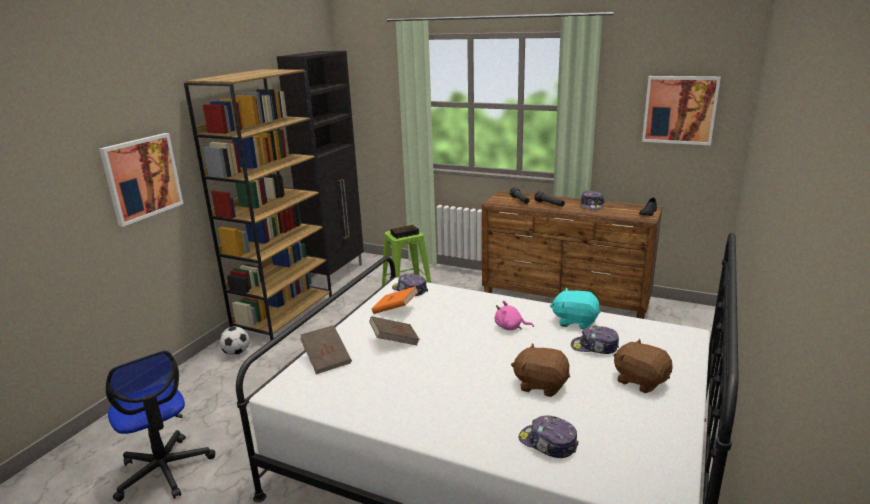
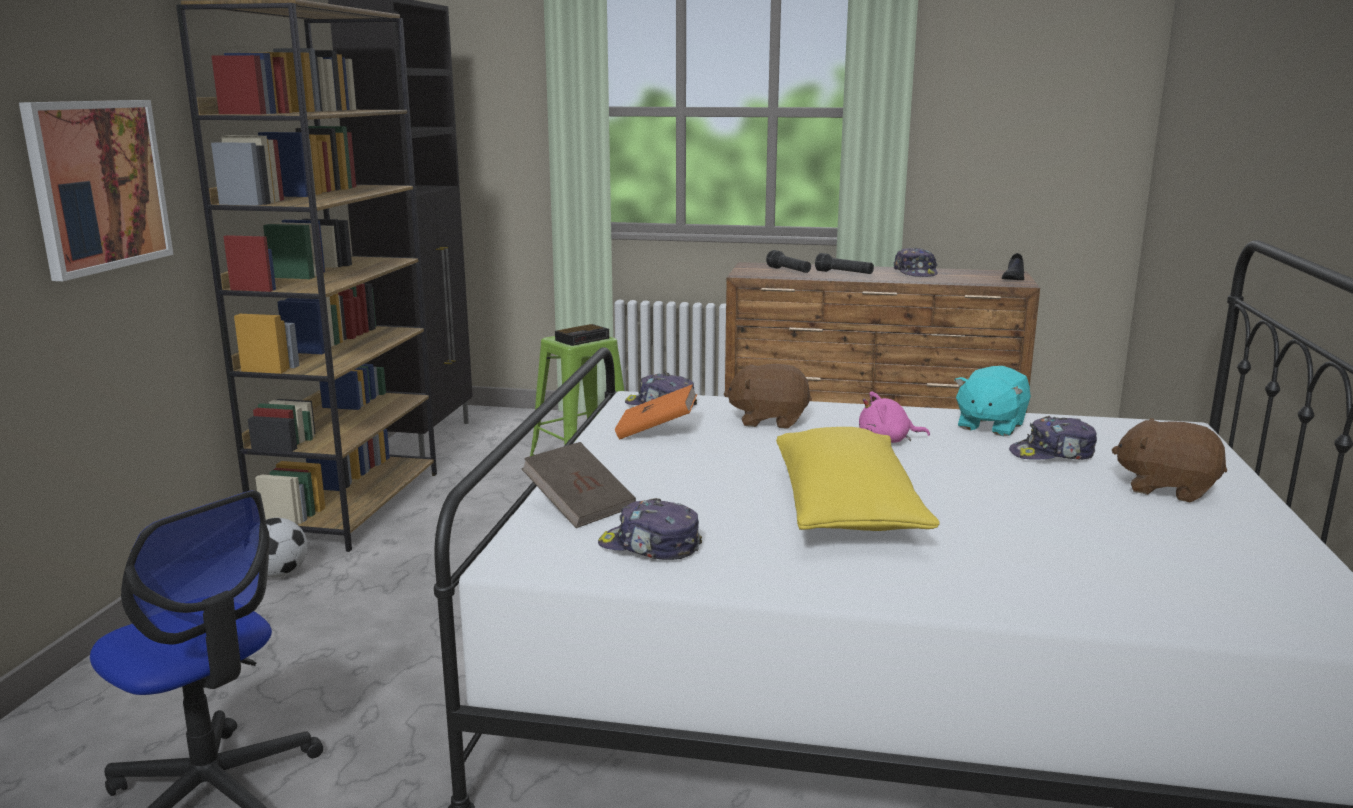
camera: 15 degrees left, 5 degrees down
brown book [369,316,420,346] -> none
brown plush toy [511,343,570,397] -> brown plush toy moved to [724,364,812,429]
cap [518,415,579,458] -> cap moved to [598,498,702,560]
turquoise plush toy [550,288,601,329] -> turquoise plush toy turned 60 degrees counterclockwise [954,366,1031,436]
picture [642,76,721,145] -> none
none -> yellow pillow [776,427,940,531]

